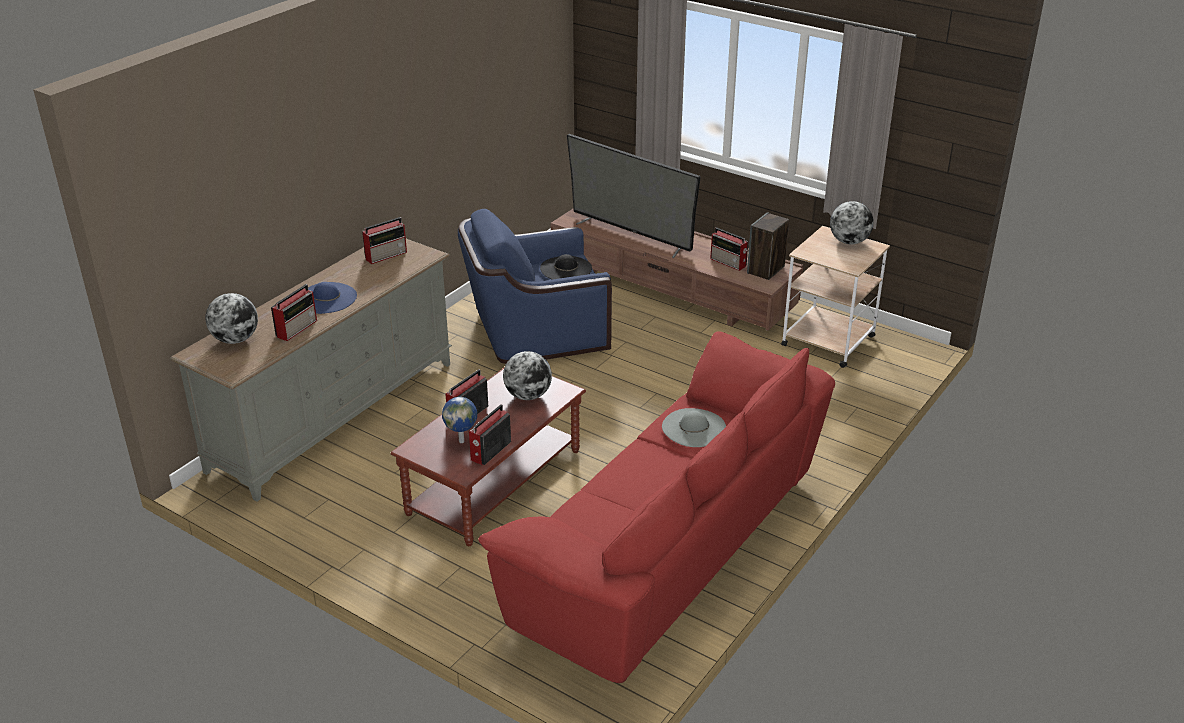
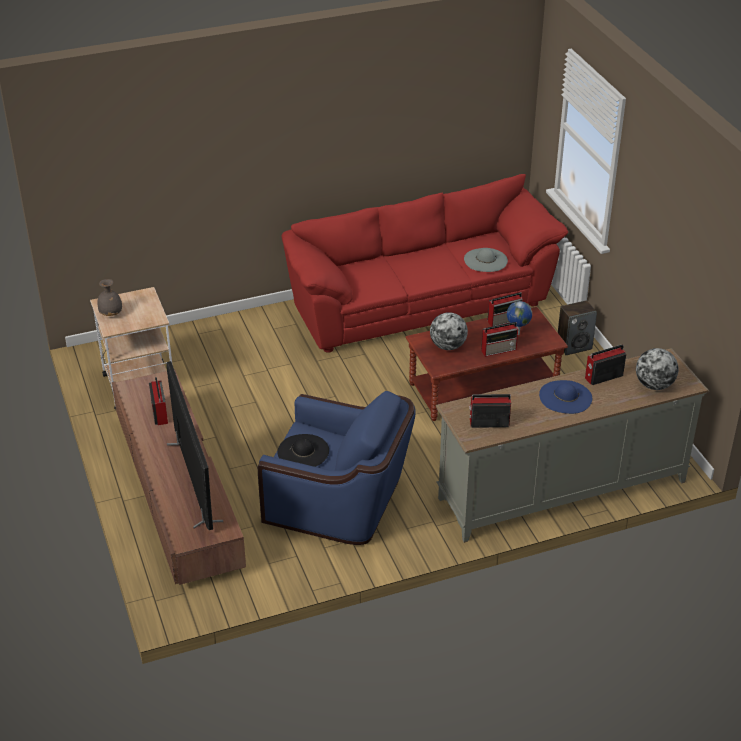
camera: 145 degrees left, 5 degrees up
grey hat [662,408,726,447] -> grey hat moved to [464,248,508,272]
speaker [747,212,789,280] -> speaker moved to [558,300,597,355]
globe [830,201,874,244] -> grey vase [97,279,122,316]

